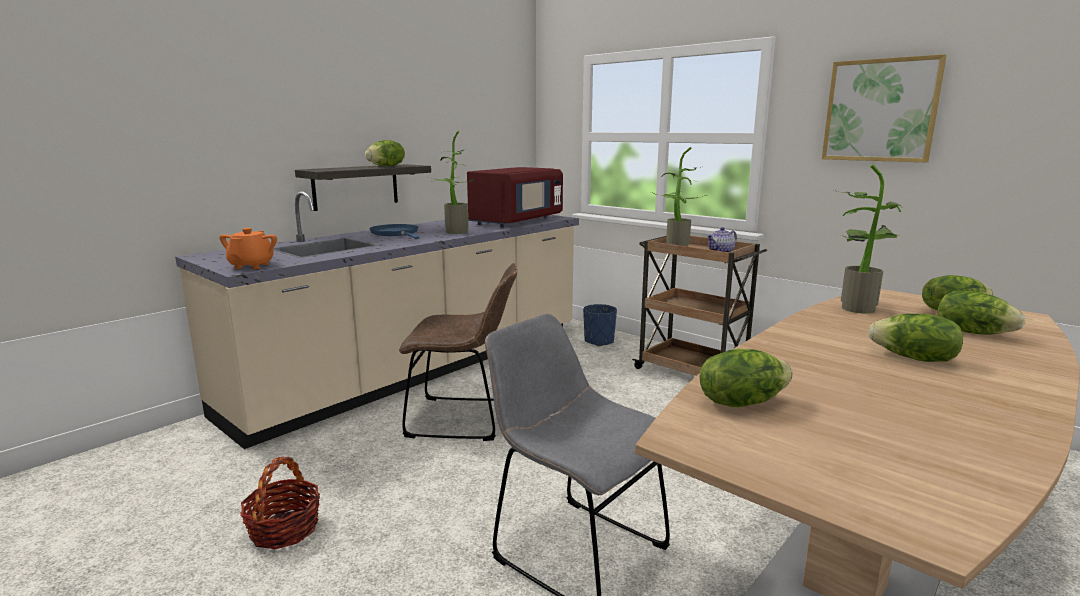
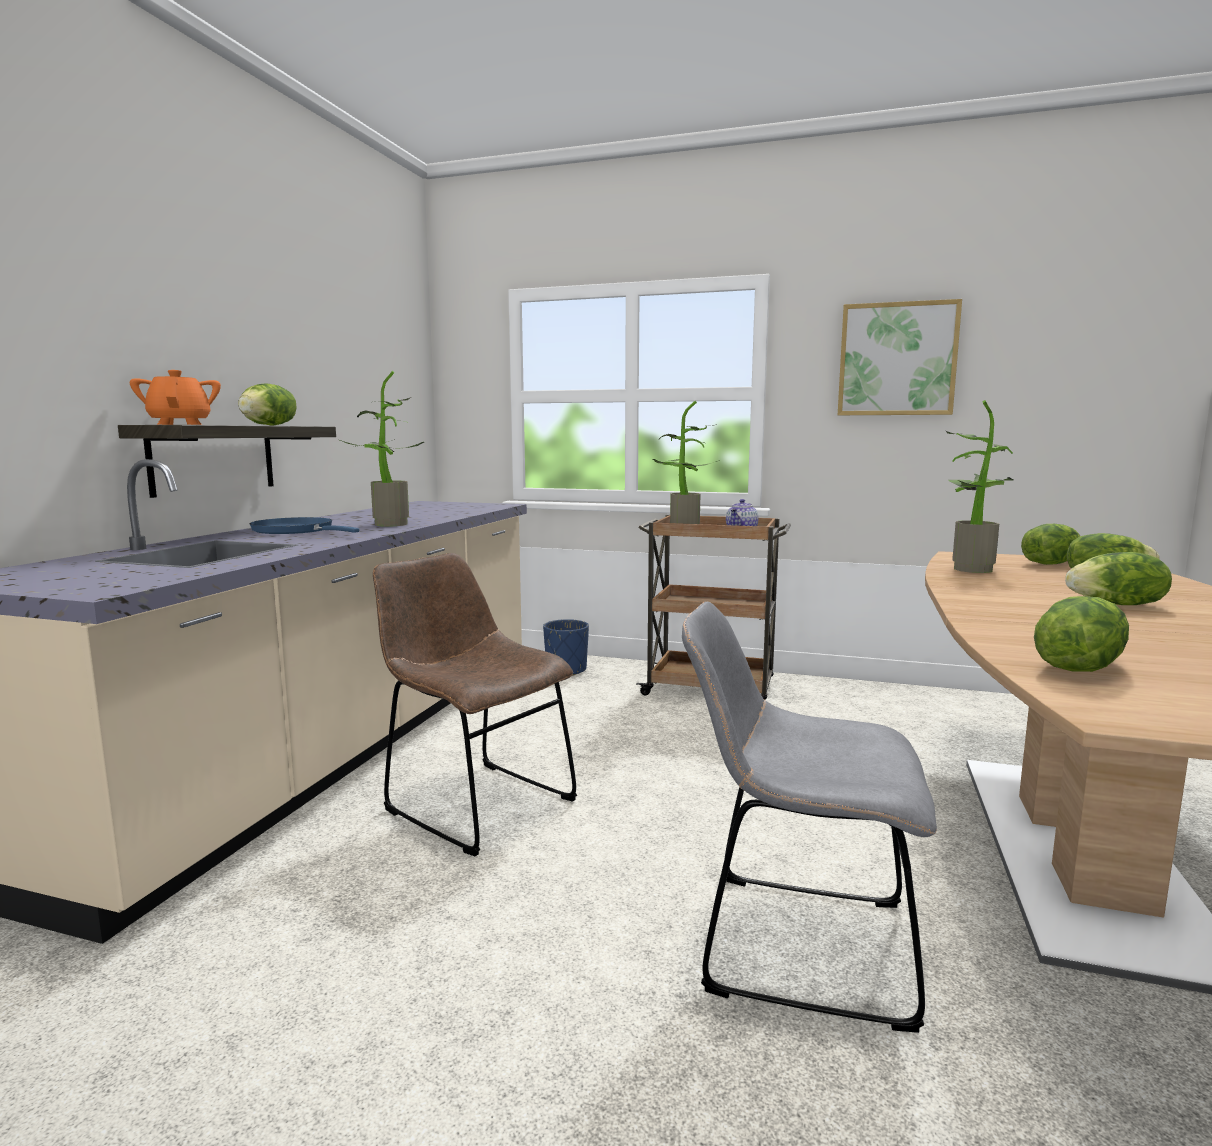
camera: 25 degrees left, 5 degrees down
orange teapot [219,228,277,269] -> orange teapot moved to [130,370,221,425]
basket [240,457,320,549] -> none
brown chair [399,263,517,441] -> brown chair turned 120 degrees counterclockwise [373,553,577,856]
red microwave [467,167,563,227] -> none

